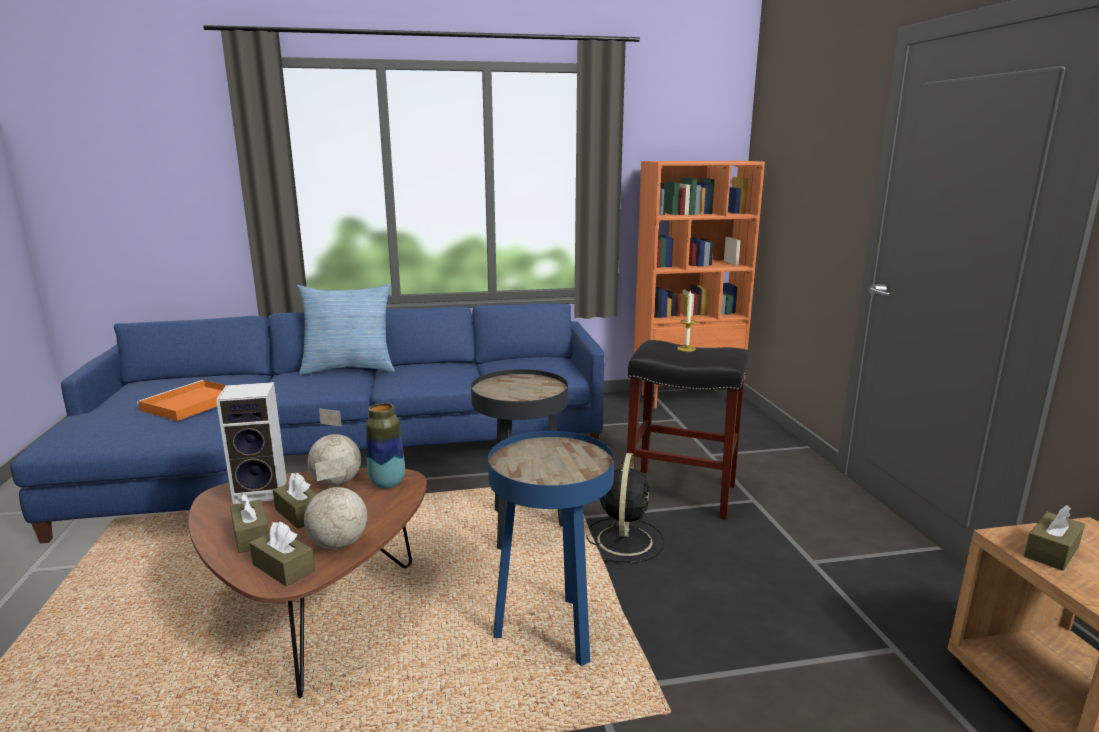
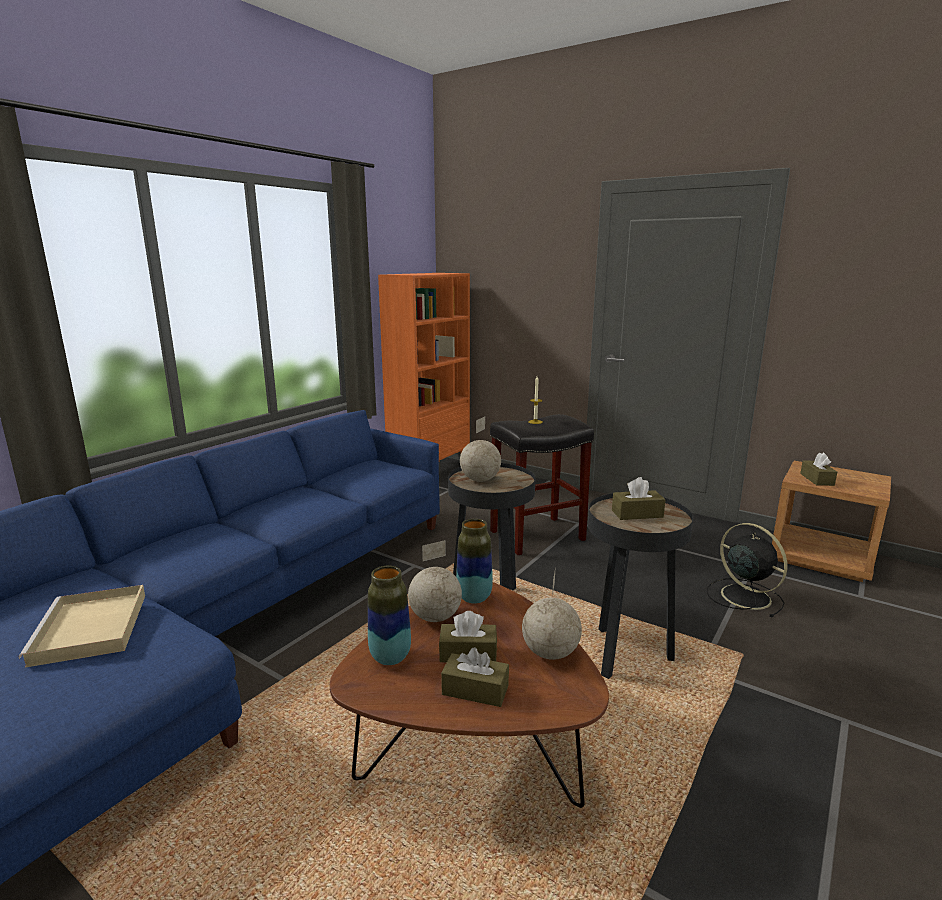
camera: 45 degrees left, 0 degrees up
orange tray [137,380,226,421] -> beige tray [19,585,145,668]
speaker [216,382,287,504] -> vase [368,566,411,665]
brown tissue box [250,521,315,587] -> brown tissue box moved to [612,477,666,520]
pillow [297,284,395,375] -> none
blue side table [488,431,614,666] -> black side table [588,493,693,679]
black fan [586,453,664,563] -> black fan moved to [707,523,788,617]
none -> globe [460,417,501,482]

